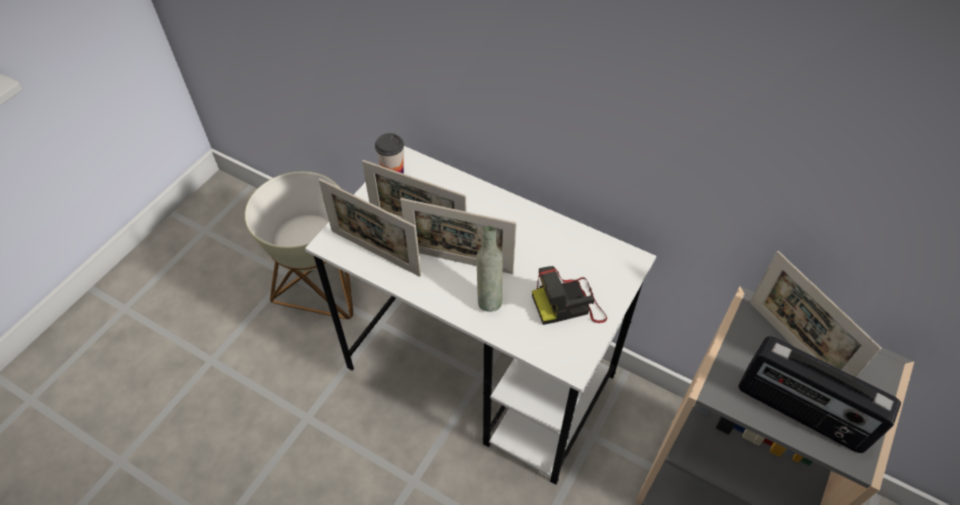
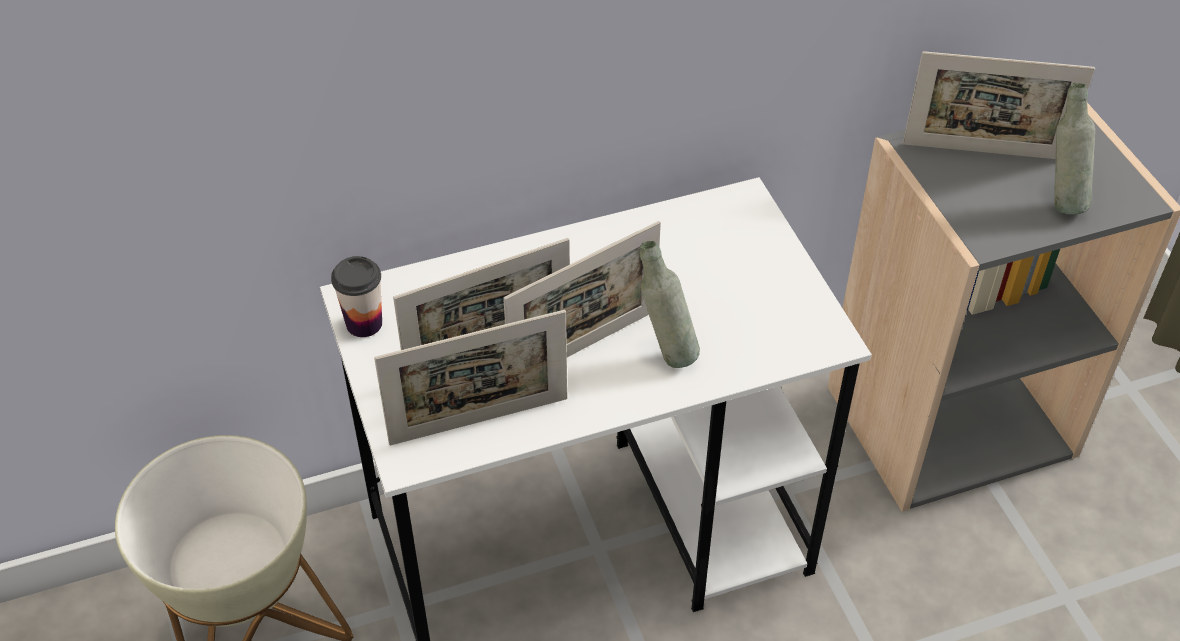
camera: 50 degrees left, 5 degrees down
camera [532,266,607,325] -> none
radio [738,336,901,453] -> grey bottle [1054,83,1095,215]

